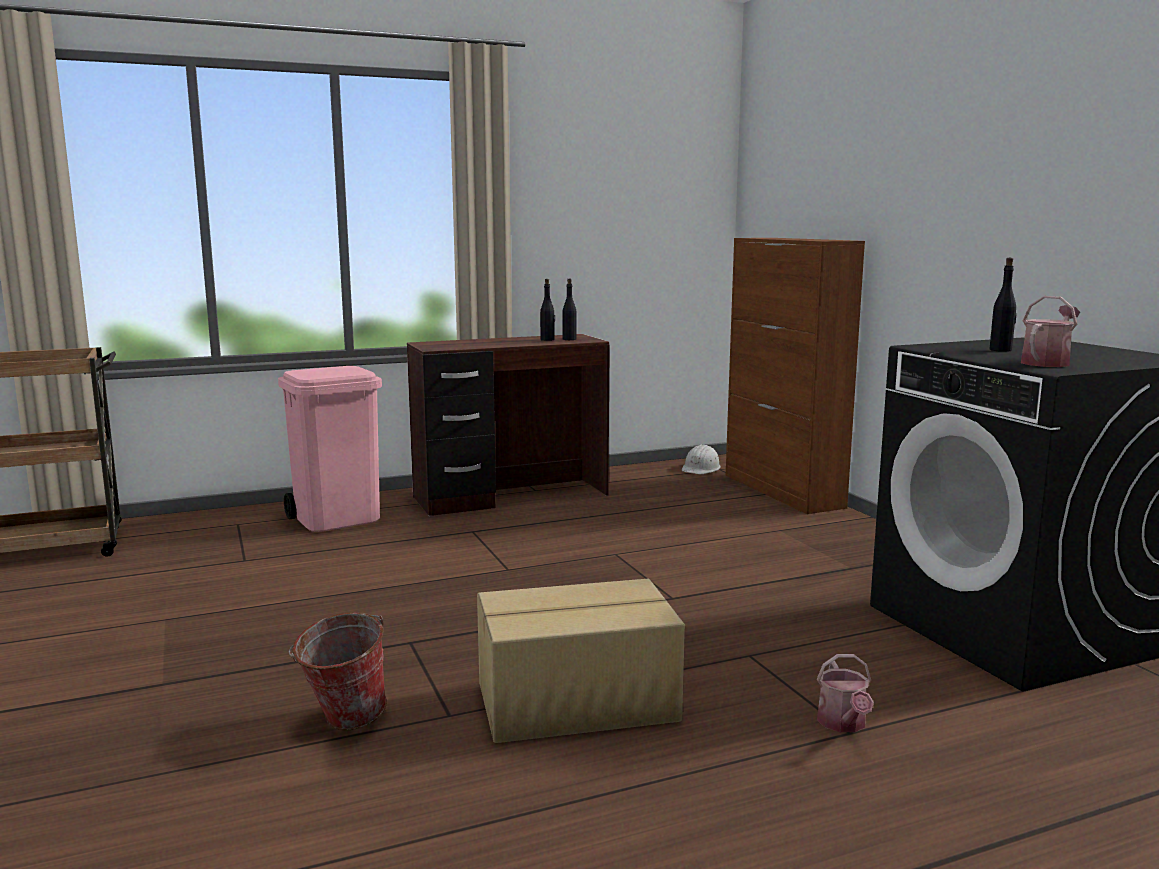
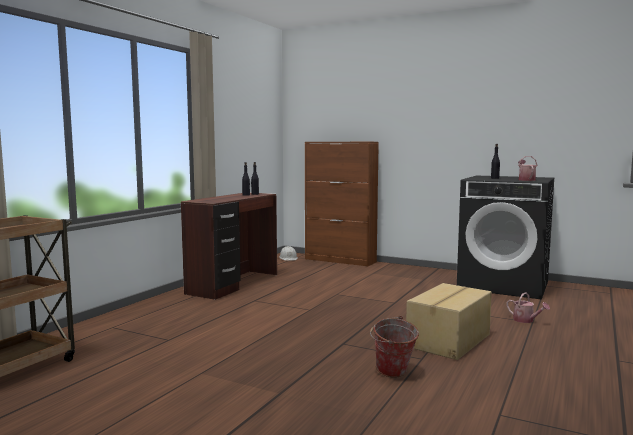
camera: 40 degrees left, 5 degrees down
pink trash can [278,366,382,532] -> none

